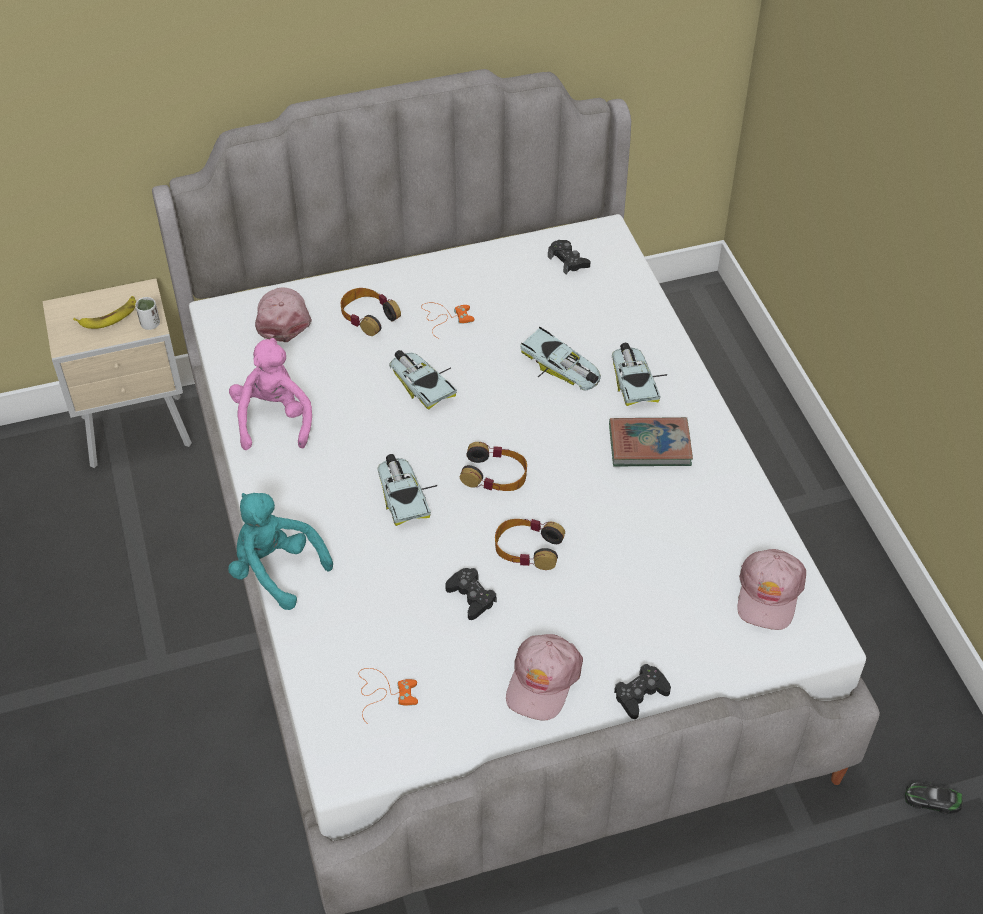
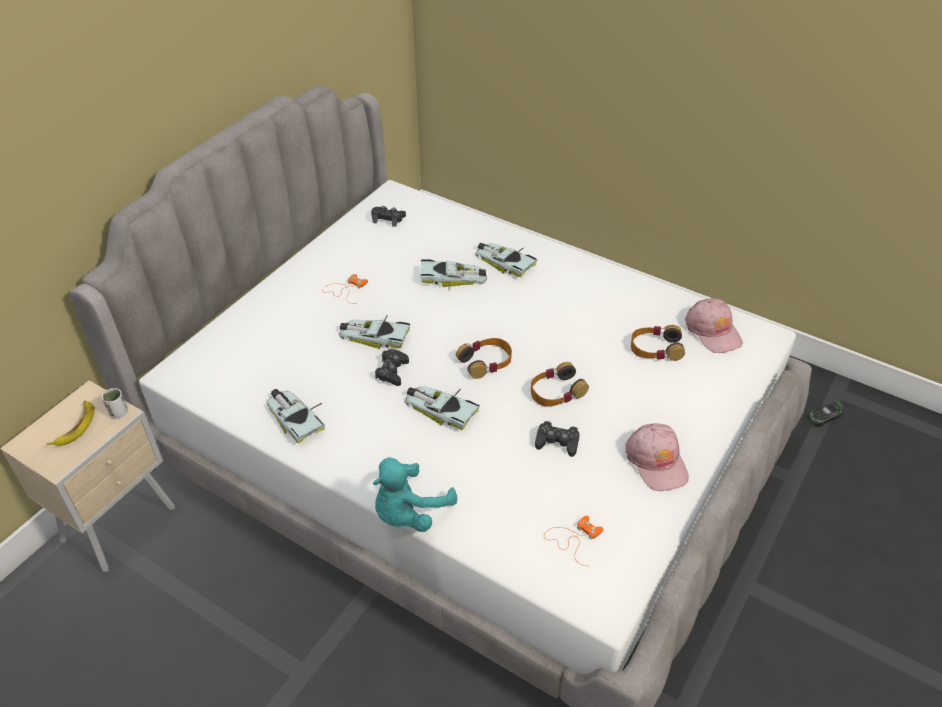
camera: 40 degrees left, 5 degrees down
turquoise plush toy [228,493,333,610] -> turquoise plush toy turned 45 degrees counterclockwise [373,458,457,532]
pink plush toy [229,338,312,450] -> toy car [266,389,325,444]
pink cap [255,288,312,342] -> none
headphones [341,288,401,336] -> headphones moved to [631,325,685,361]
book [609,417,693,467] -> none
black game controller [614,664,671,719] -> black game controller moved to [375,349,409,386]

